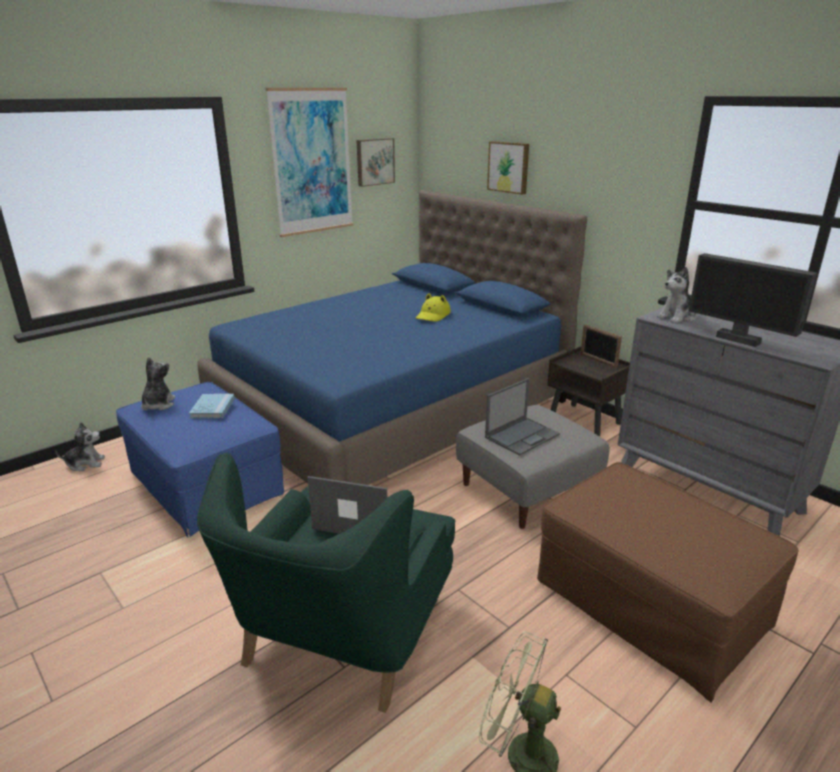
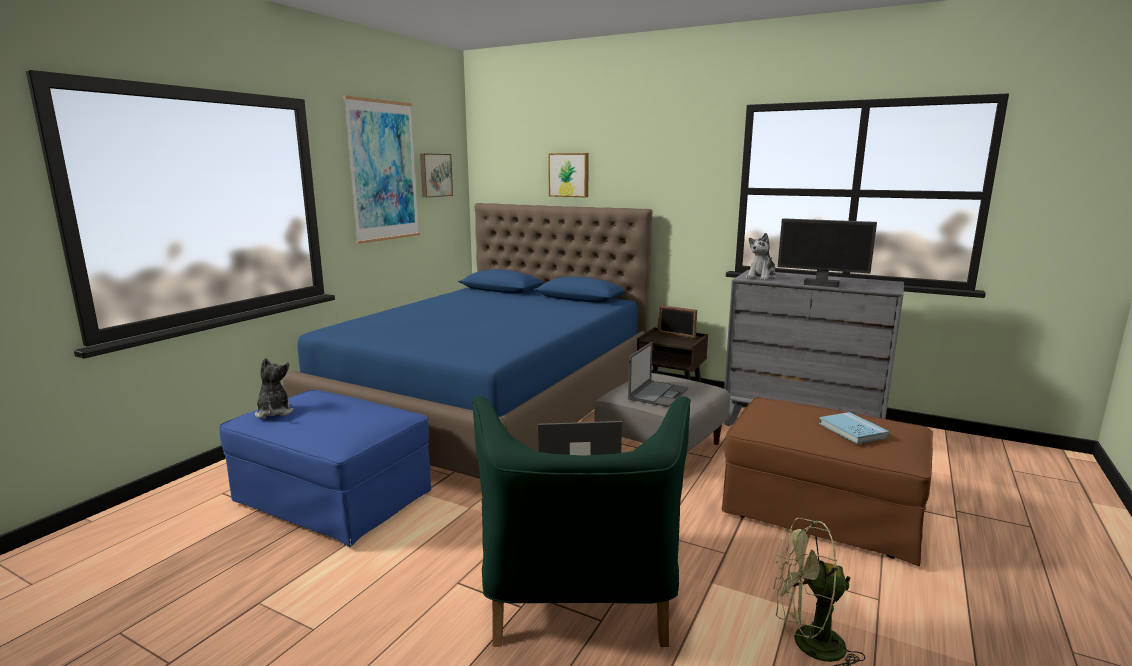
camera: 20 degrees left, 10 degrees down
plush toy [55,422,105,471] -> none
blue book [189,394,235,418] -> blue book moved to [819,412,889,444]
yellow hat [416,293,451,322] -> none

